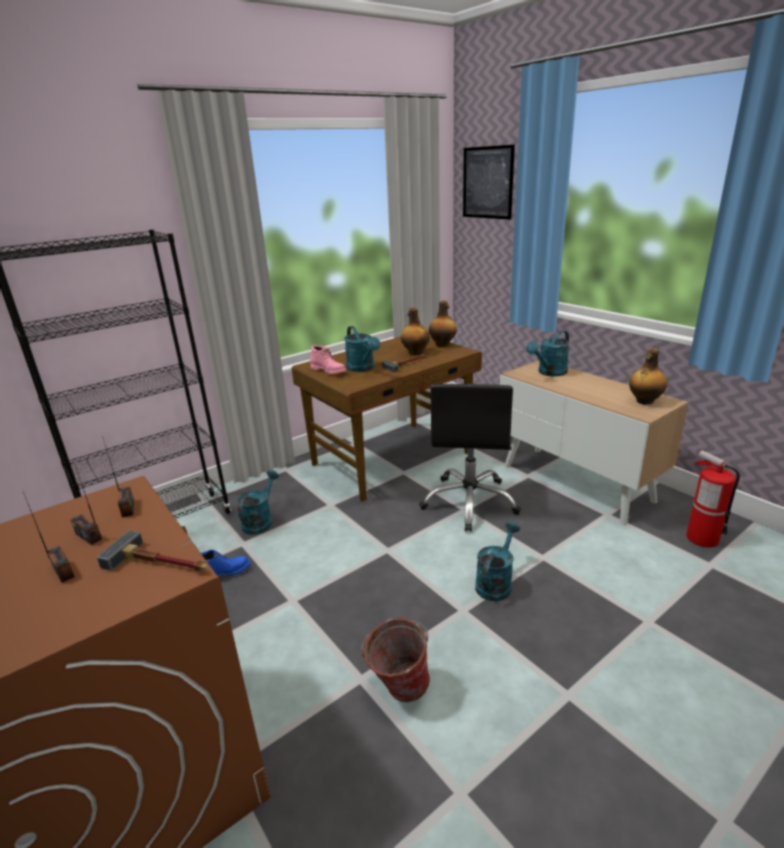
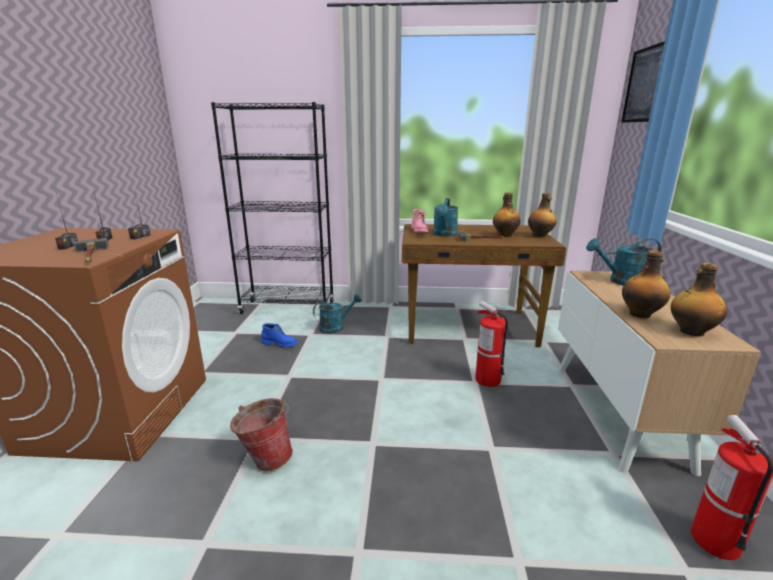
camera: 40 degrees right, 5 degrees down
black office chair [419,384,521,532] -> fire extinguisher [475,301,508,387]
turquoise watering can [475,522,520,601] -> none
none -> bottle [622,250,670,318]

